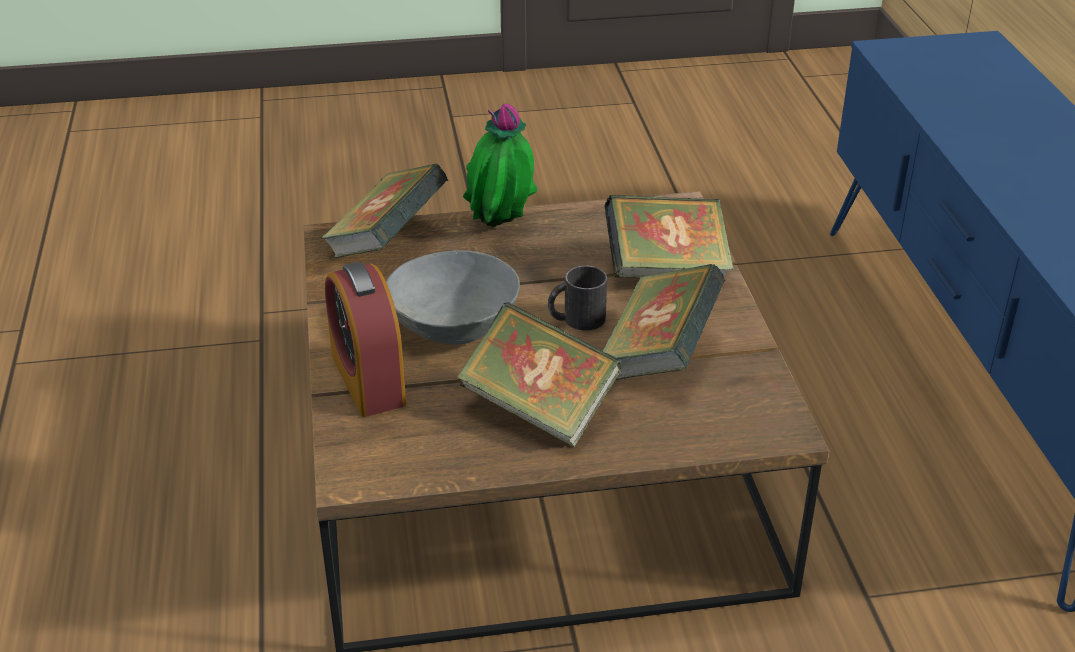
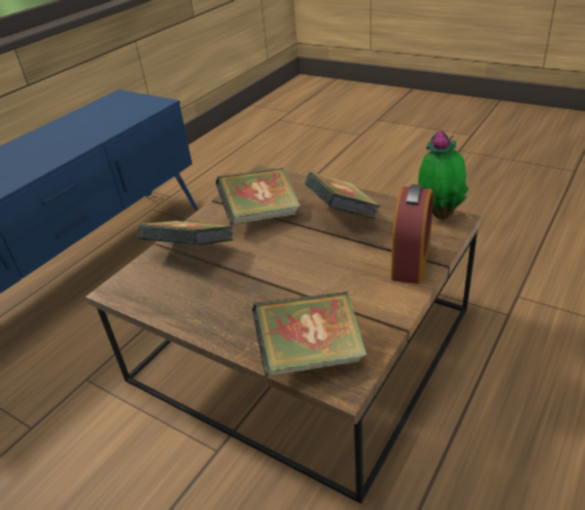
camera: 135 degrees left, 0 degrees up
grey bowl [386,250,520,345] -> none
potted plant [463,104,538,227] -> potted plant moved to [418,130,469,219]
black mug [548,266,607,331] -> none

